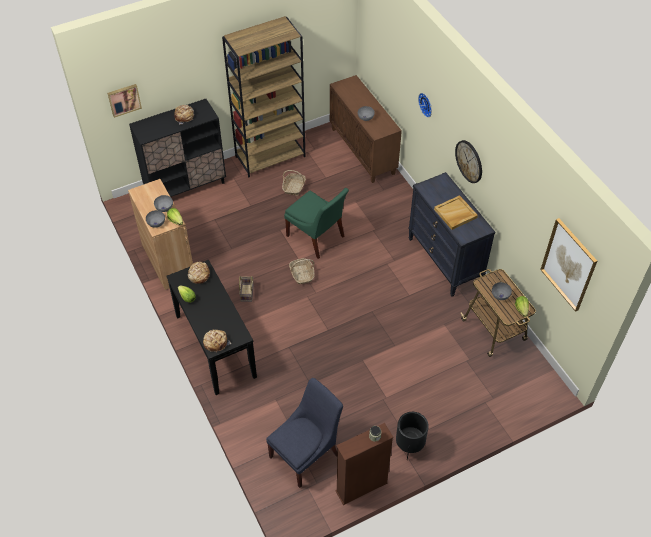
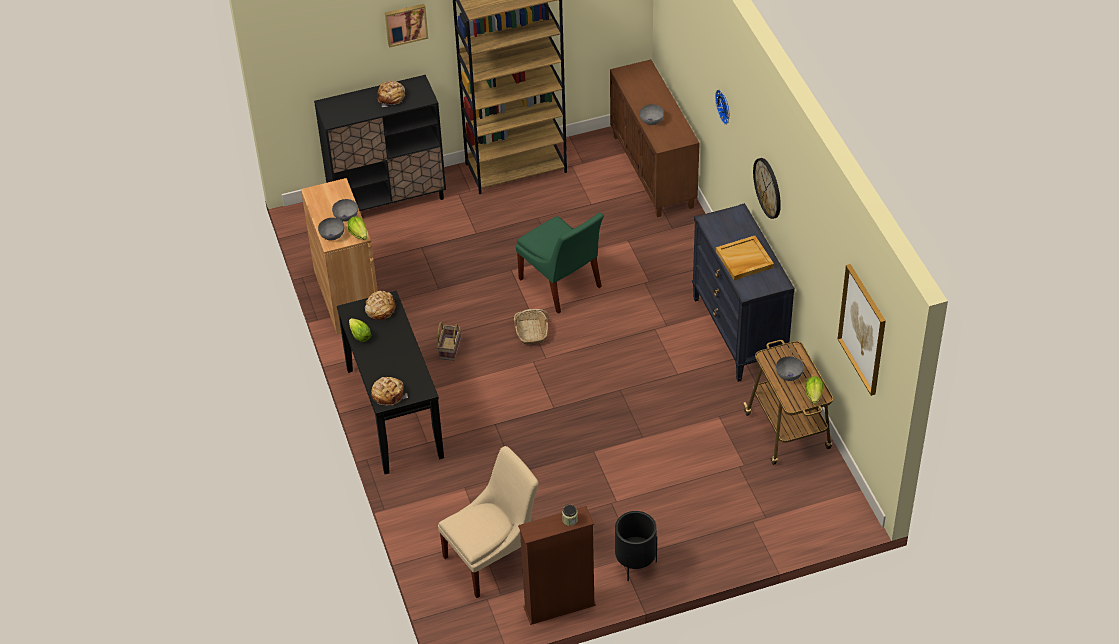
camera: 10 degrees right, 5 degrees down
picture [107,84,142,118] -> picture moved to [385,4,428,48]
blue chair [266,378,343,488] -> beige chair [438,446,539,598]
basket [282,170,306,196] -> none

